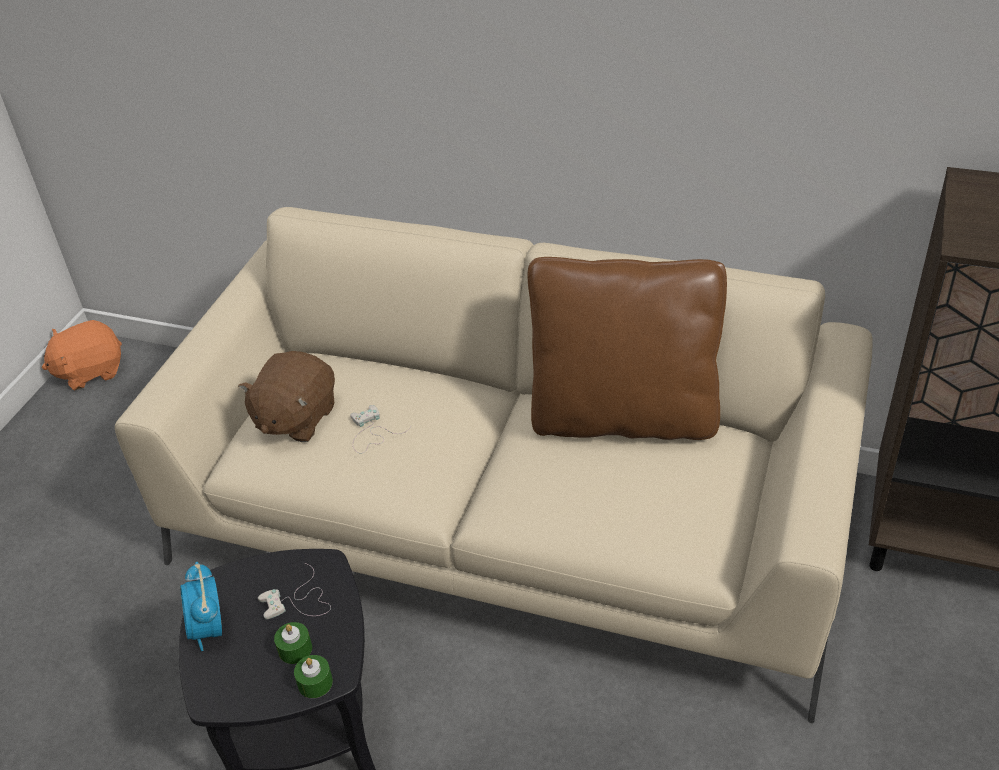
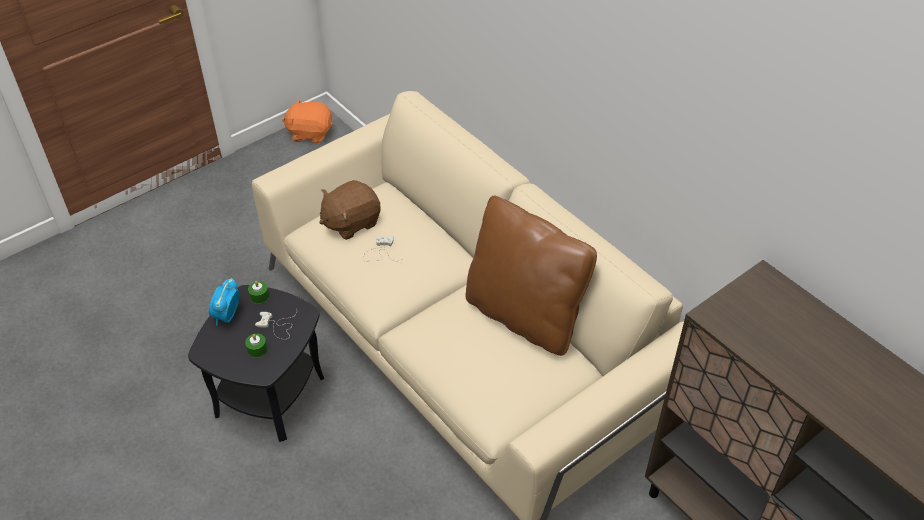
camera: 30 degrees right, 5 degrees up
green candle [294,655,333,698] -> green candle moved to [248,281,269,304]

